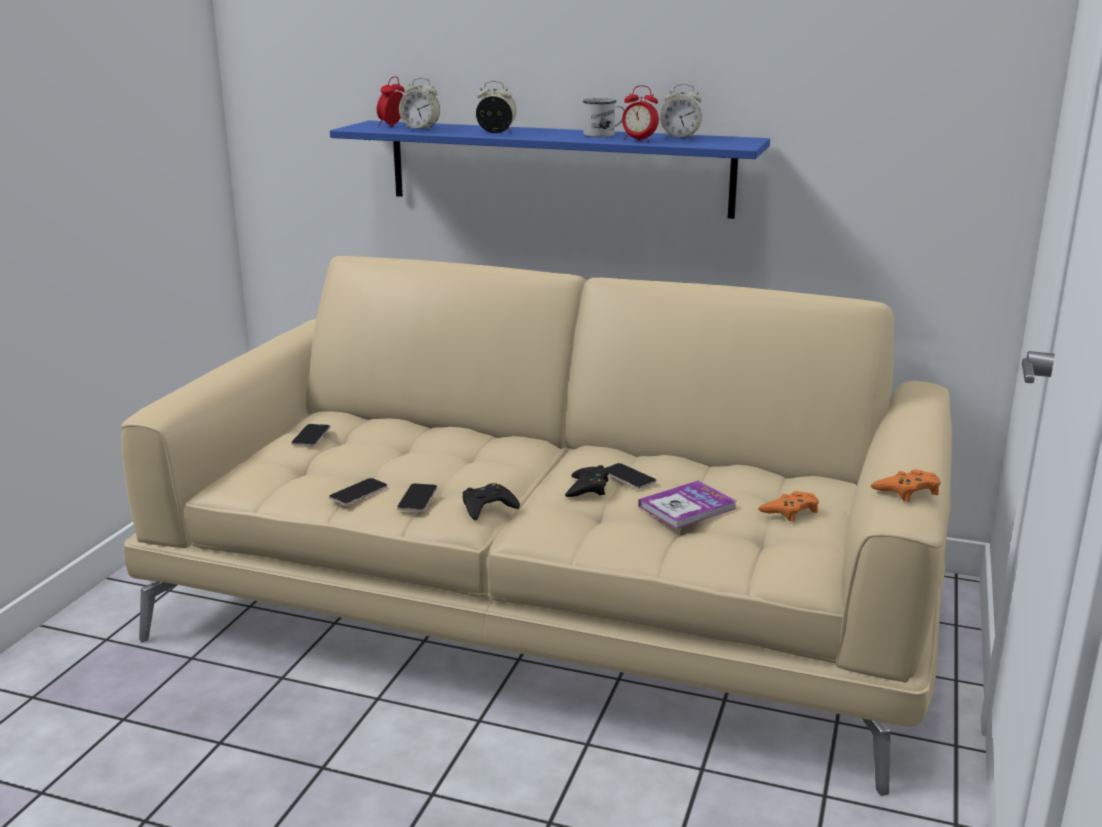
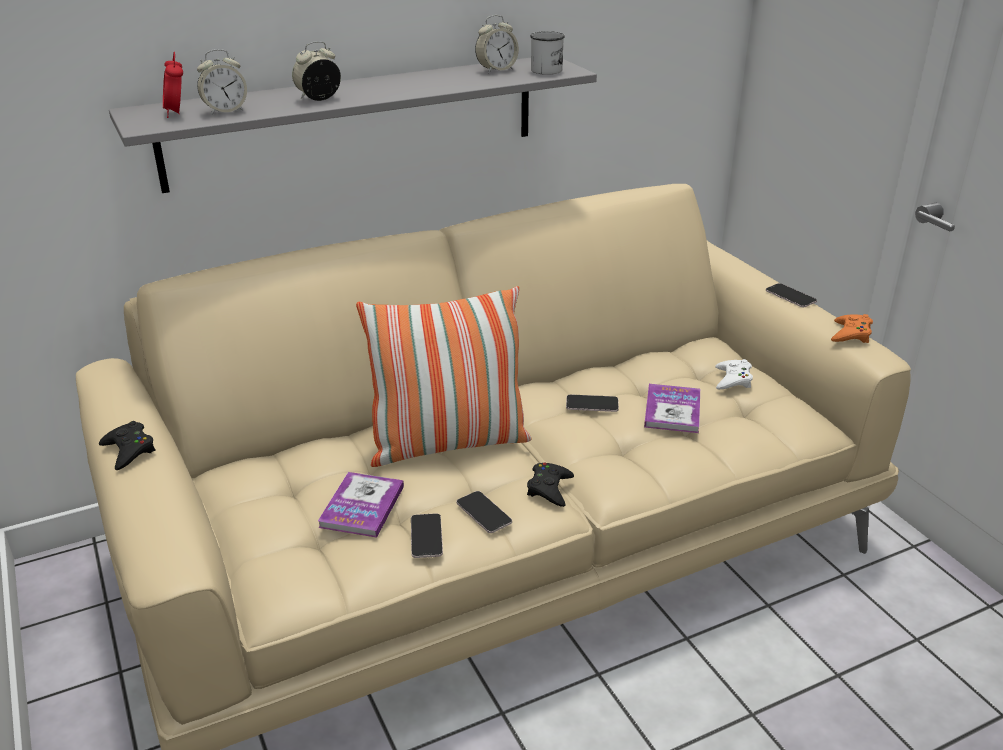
camera: 45 degrees left, 10 degrees up
phone [291,424,330,446] -> phone moved to [766,283,817,307]
blue shelf [330,121,770,219] -> grey shelf [109,58,597,193]
black game controller [565,465,609,497] -> black game controller moved to [99,421,156,470]
white mug [583,98,625,137] -> white mug moved to [530,31,565,75]
alarm clock [622,85,659,142] -> none
orange game controller [758,491,819,522] -> white game controller [715,359,753,389]
none -> book [318,472,404,538]
none -> pillow [356,286,532,467]

